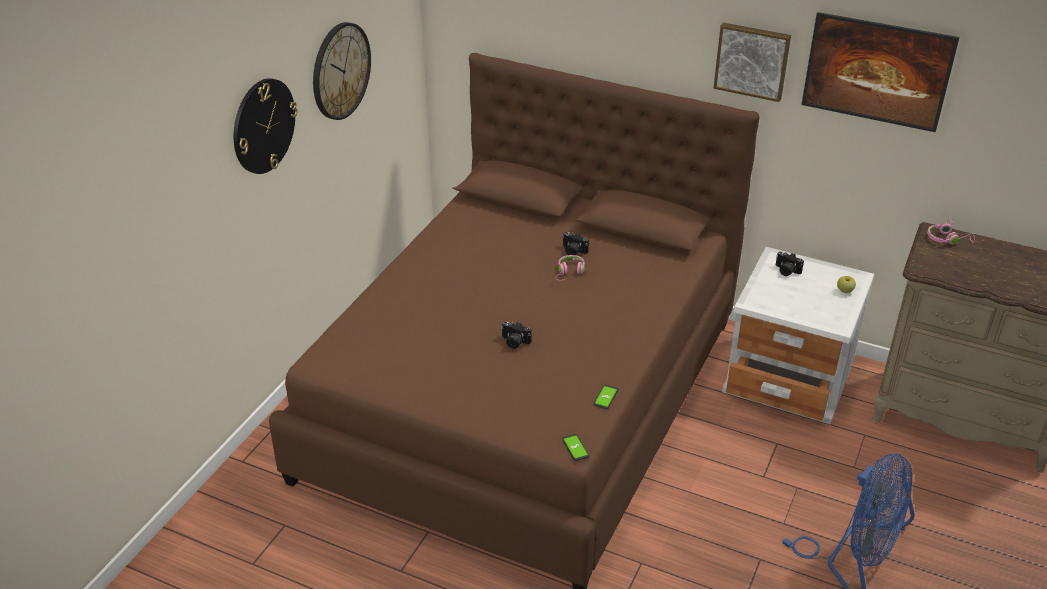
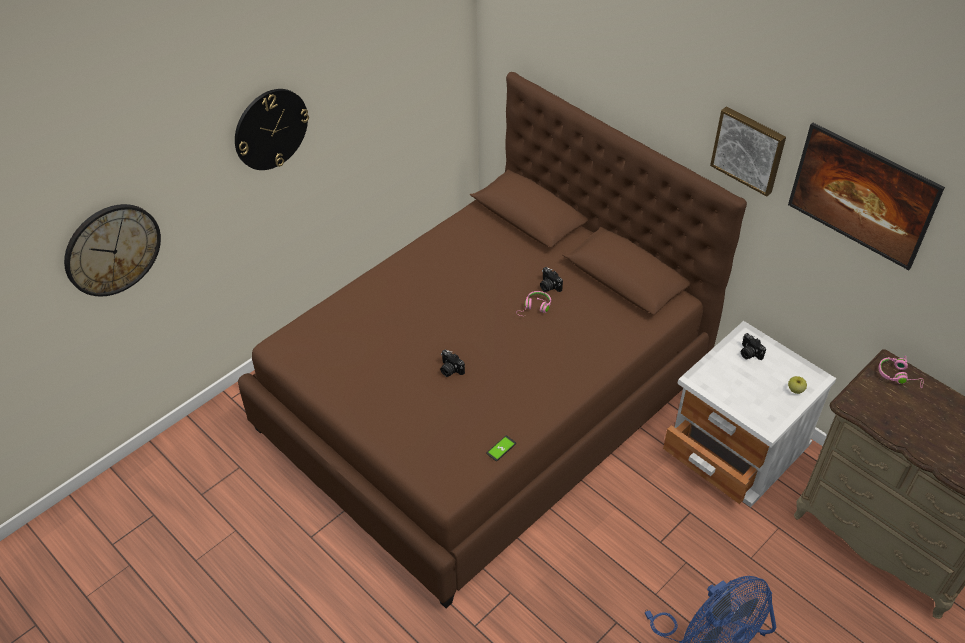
camera: 20 degrees right, 10 degrees up
wall clock [313,22,371,120] -> wall clock moved to [64,204,161,296]
phone [562,434,589,461] -> none

